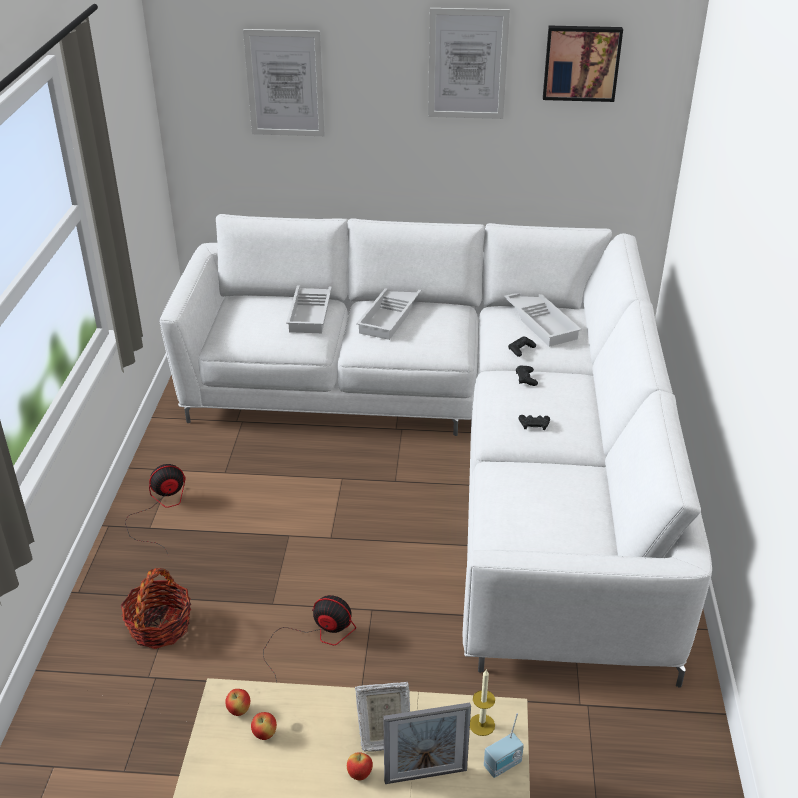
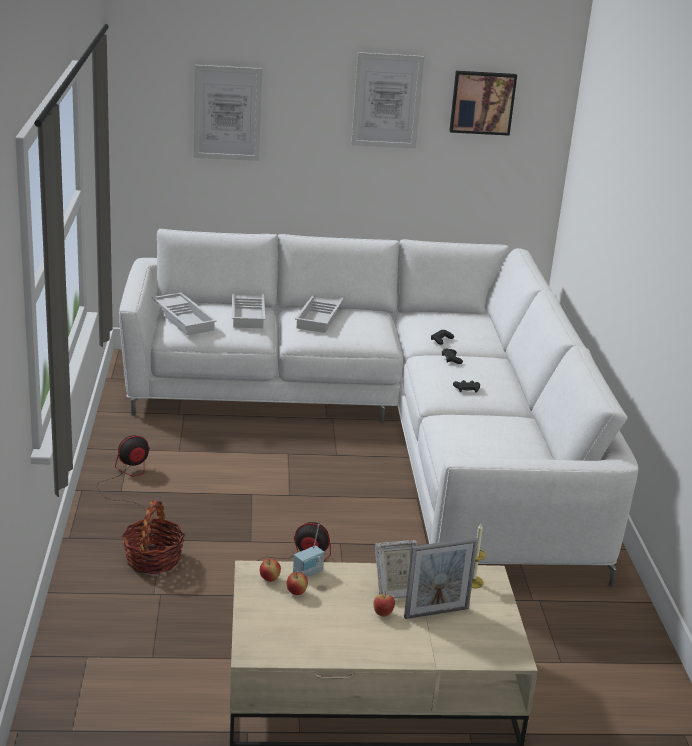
camera: 10 degrees left, 10 degrees down
radio [484,713,524,778] -> radio moved to [293,524,324,577]
white tray [504,293,582,347] -> white tray moved to [152,292,217,335]

